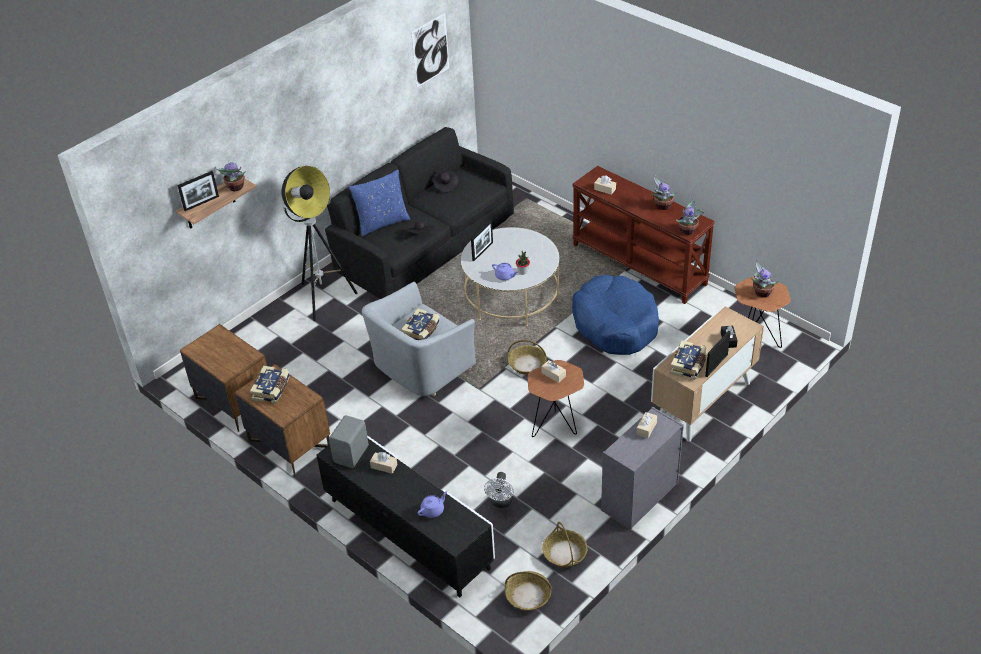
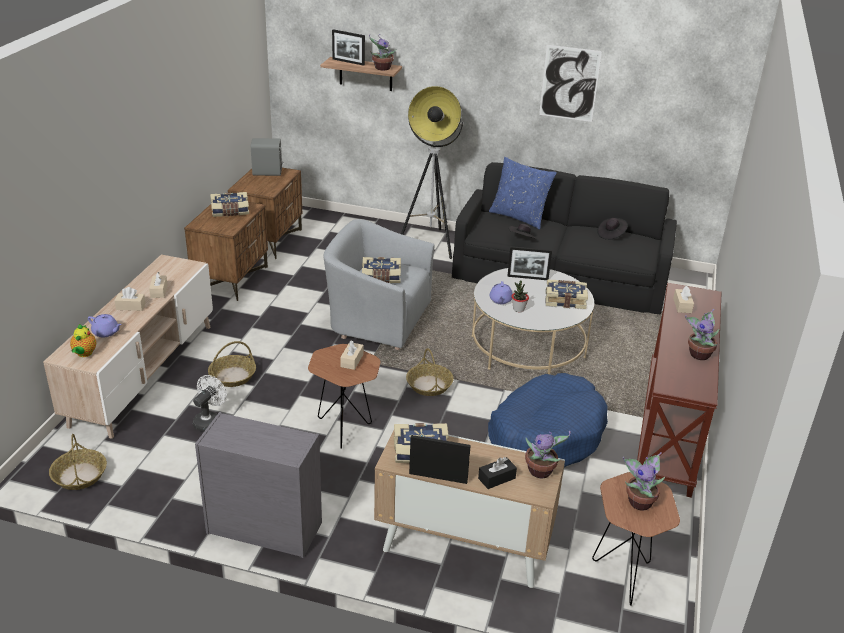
camera: 60 degrees right, 10 degrees down
black tv stand [316,435,495,598] -> beige tv stand [43,255,213,439]
grey speaker [329,415,369,468] -> grey speaker moved to [251,138,283,176]
picture [411,13,449,87] -> picture moved to [539,45,602,122]
white fan [484,472,514,508] -> white fan turned 135 degrees clockwise [193,375,227,432]
basket [542,522,588,568] -> basket moved to [208,341,256,387]
beige tissue box [637,412,657,438] -> beige tissue box moved to [114,287,146,311]
potted plant [676,198,704,235] -> potted plant moved to [525,431,571,478]
none -> teapot [70,324,96,357]
none -> book [546,280,588,309]

